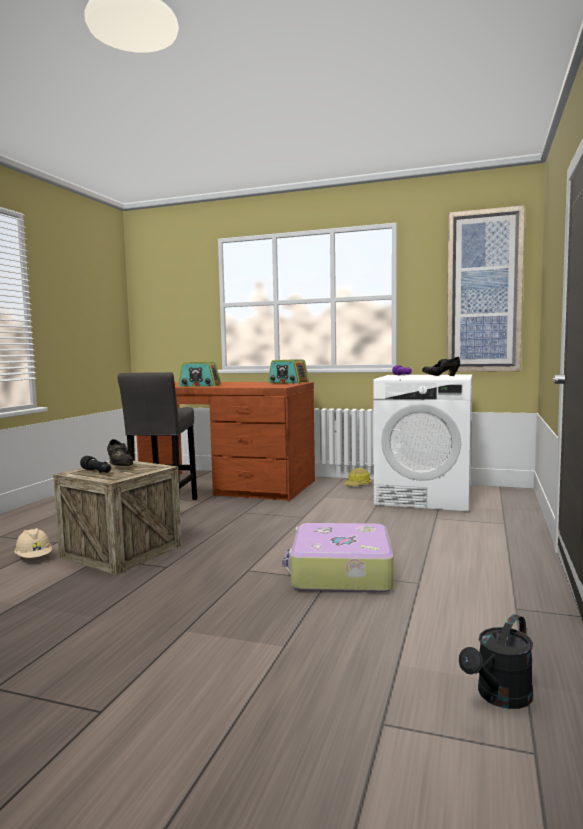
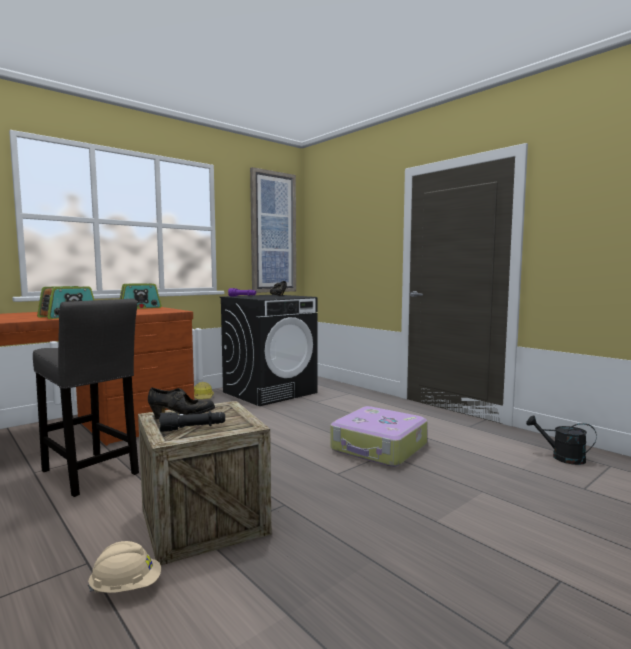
camera: 60 degrees left, 0 degrees up
white washing machine [373,375,472,511] -> black washing machine [220,295,318,406]
black watering can [459,614,533,709] -> black watering can turned 135 degrees clockwise [526,416,596,465]

